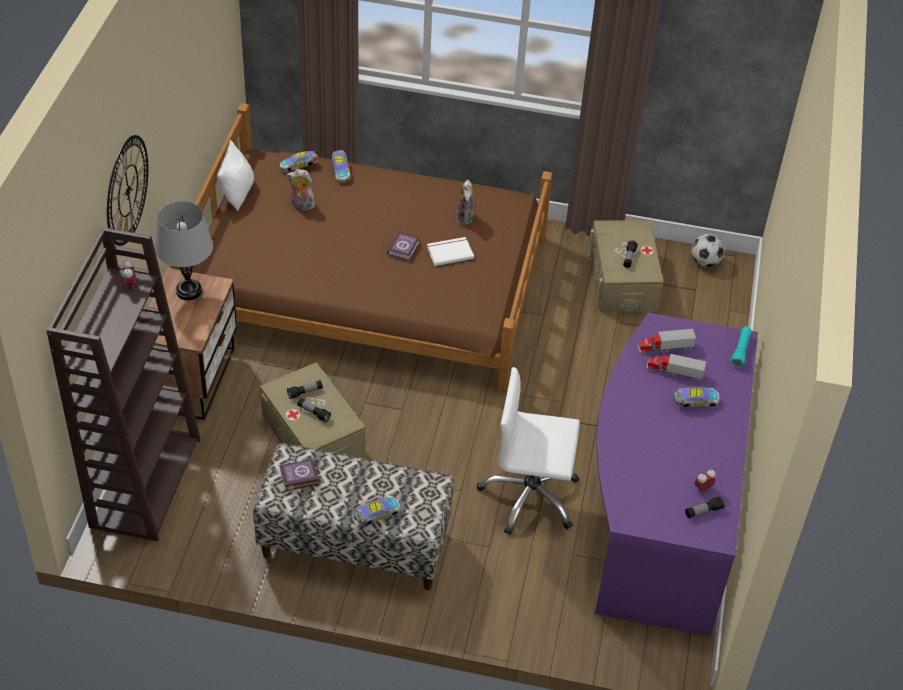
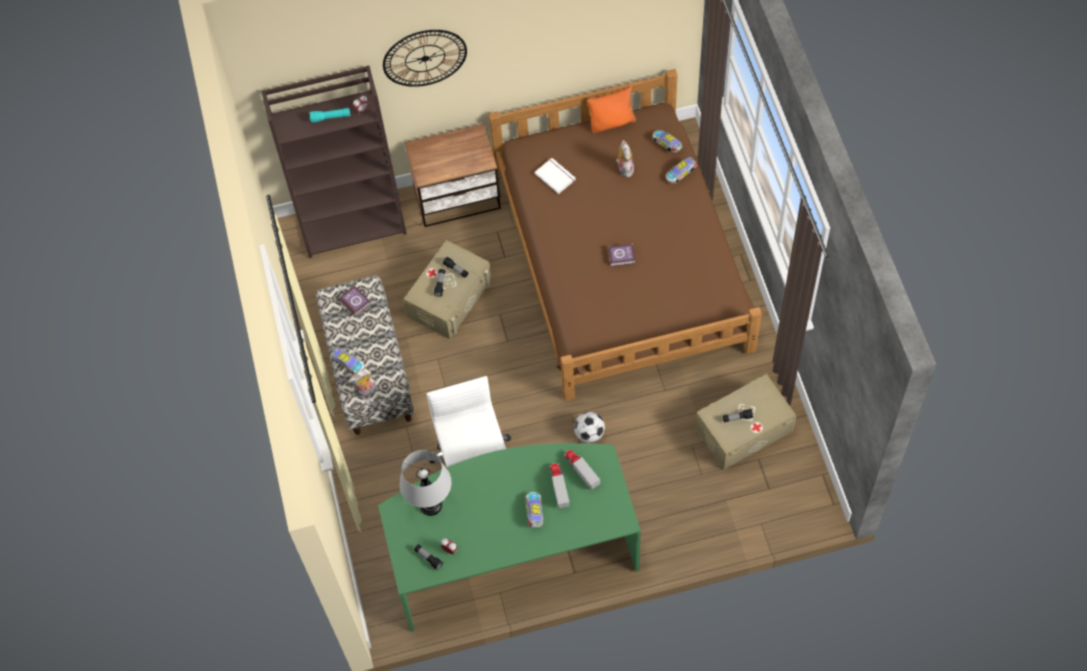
camera: 70 degrees right, 15 degrees up
grey table lamp [155,201,213,300] -> grey table lamp moved to [400,450,452,516]
white pillow [217,140,254,211] -> orange pillow [587,86,636,133]
white book [427,237,474,266] -> white book moved to [535,158,576,194]
plush toy [456,180,479,225] -> plush toy moved to [348,369,376,397]
purple desk [595,313,758,637] -> green desk [378,443,641,632]
toy car [674,385,720,407] -> toy car turned 150 degrees counterclockwise [525,492,543,528]
football [691,234,725,267] -> football moved to [574,412,605,443]
turquoise flashlight [731,326,752,368] -> turquoise flashlight moved to [309,108,351,122]

